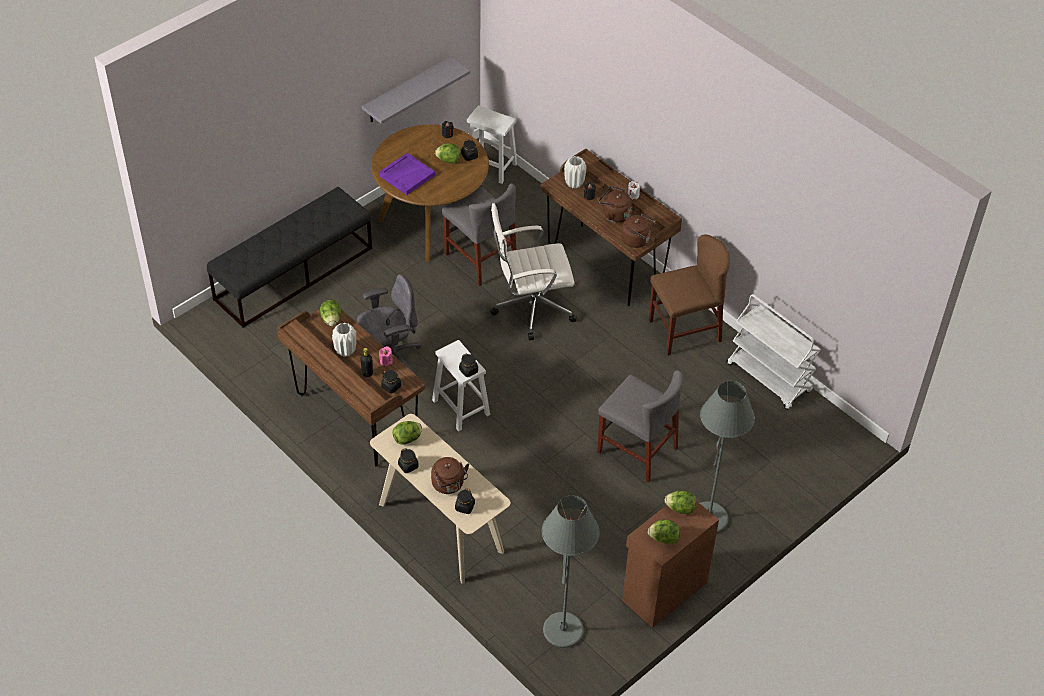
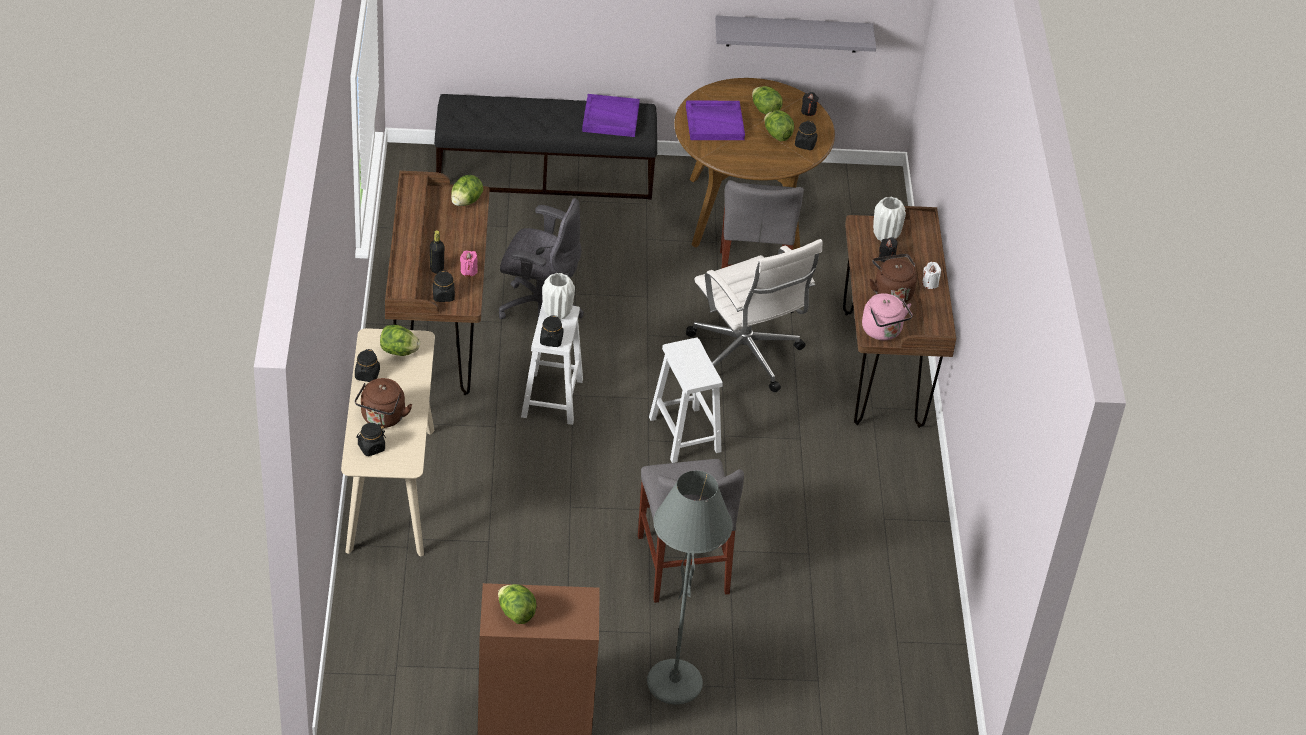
camera: 40 degrees right, 5 degrees down
white vase [332,323,356,357] -> white vase moved to [542,273,575,320]
white stool [467,105,517,184] -> white stool moved to [649,338,723,463]
white office chair [490,203,577,340] -> white office chair turned 150 degrees counterclockwise [686,239,823,392]
grey floor lamp [542,496,600,648] -> none
brown kettle [621,214,656,248] -> pink kettle [862,293,913,340]
brown chair [649,235,730,356] -> none
lettuce [665,490,696,514] -> lettuce moved to [752,86,783,115]
white cart [727,294,821,410] -> none
none -> purple tray [582,94,640,137]

